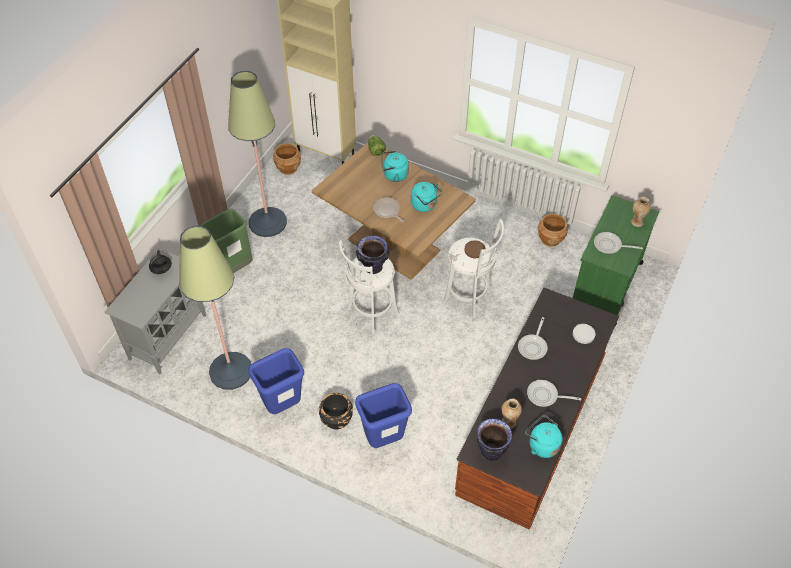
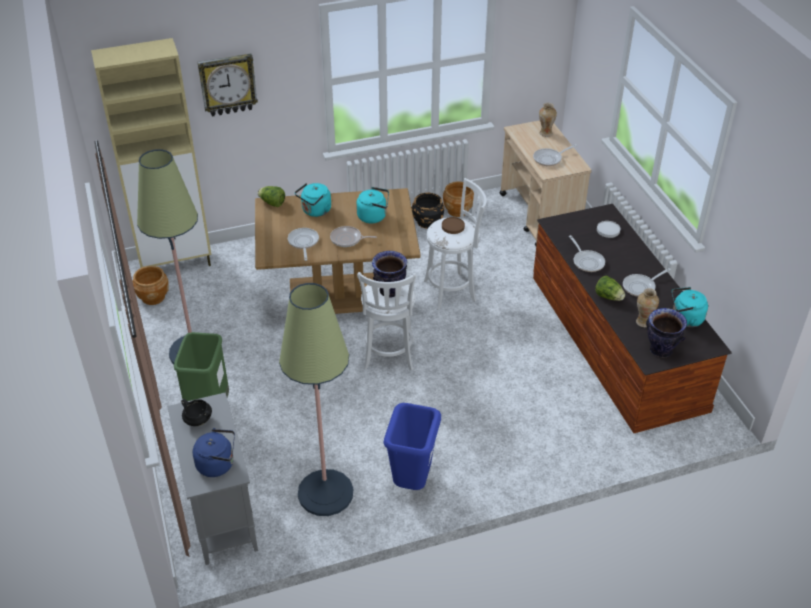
camera: 45 degrees left, 10 degrees down
black planter [319,393,353,429] -> black planter moved to [412,193,444,229]
blue trash can [355,383,412,448] -> none
green cart [573,195,659,326] -> beige cart [500,120,592,246]
none -> blue kettle [193,428,235,477]
none -> wall clock [197,54,258,116]
none -> frying pan [288,228,319,261]
none -> lettuce [595,276,625,301]

